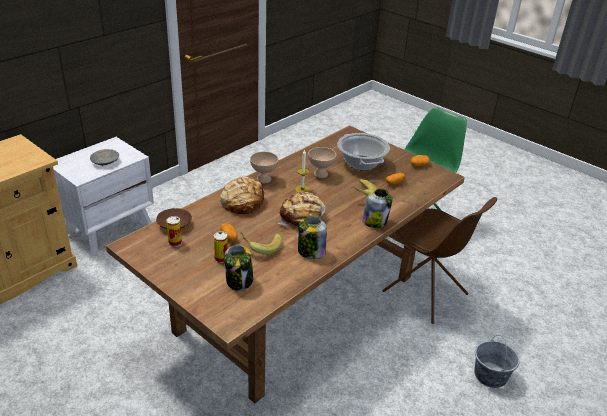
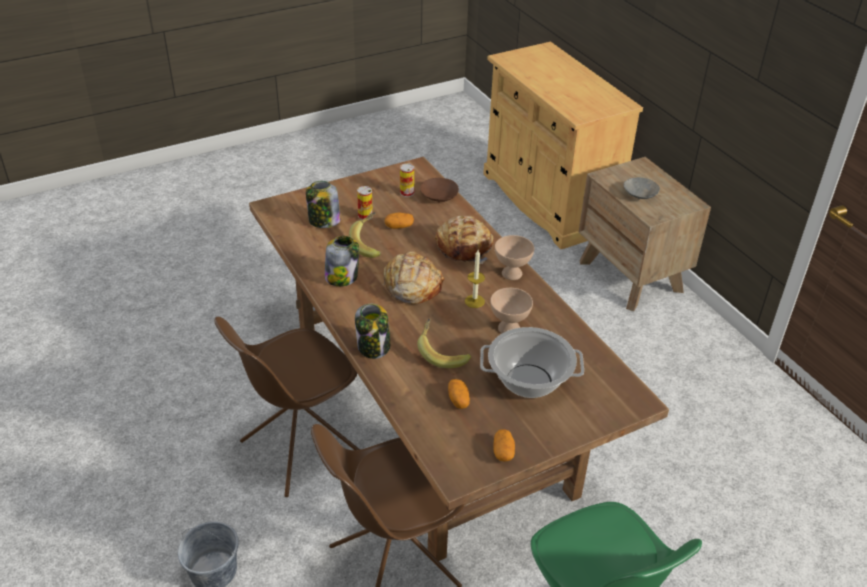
camera: 110 degrees right, 5 degrees up
white nightstand [53,137,154,255] -> brown nightstand [579,157,711,311]
none -> brown chair [215,317,360,497]

